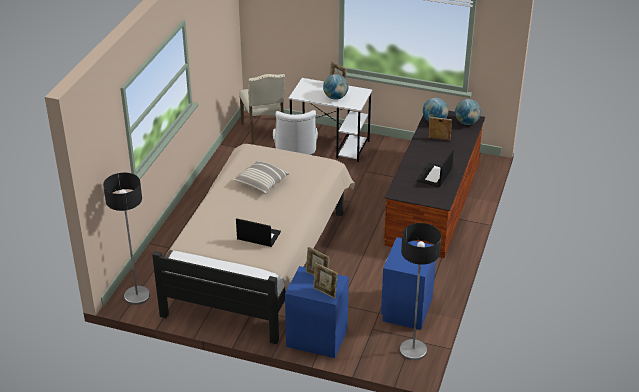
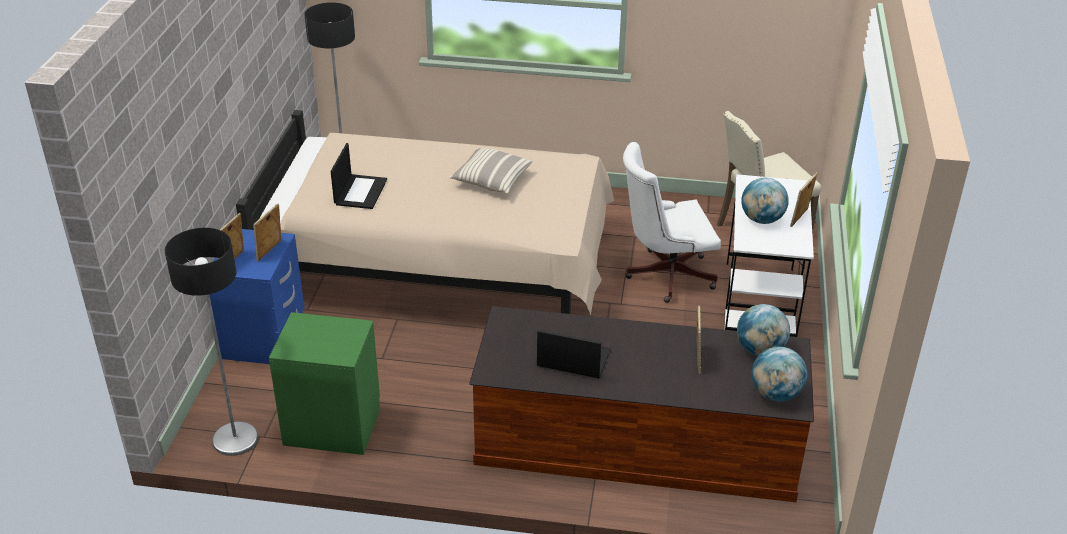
camera: 80 degrees right, 0 degrees up
blue nightstand [381,237,436,330] -> green nightstand [269,312,380,455]

